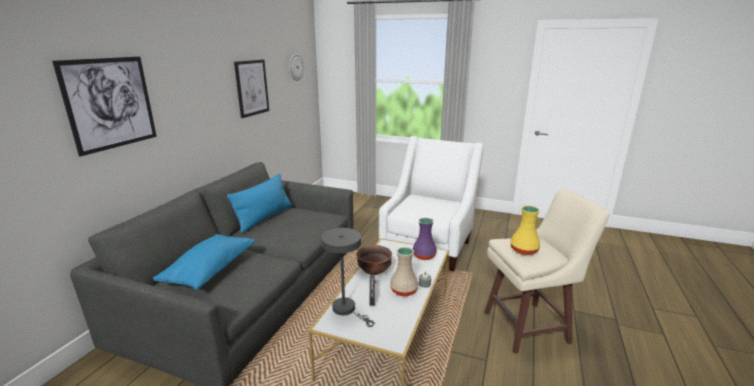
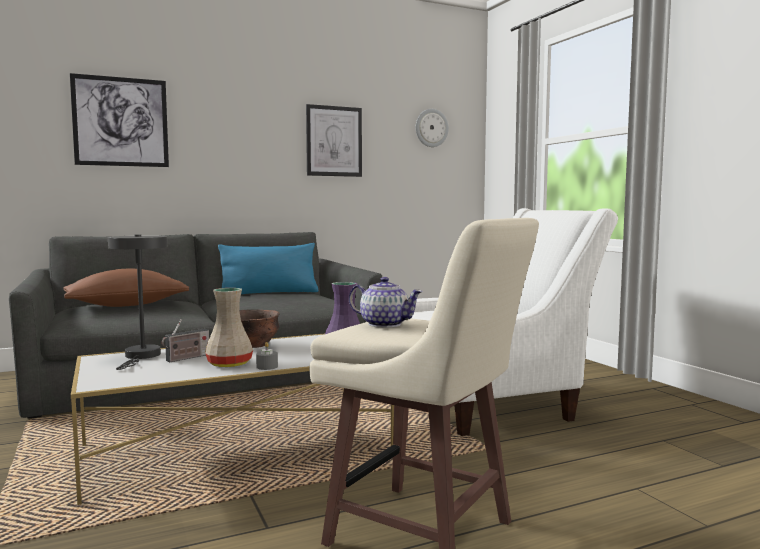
camera: 45 degrees right, 15 degrees down
blue pillow [153,234,256,290] -> brown pillow [63,268,189,307]
yellow vase [511,206,540,255] -> teapot [349,277,423,328]

